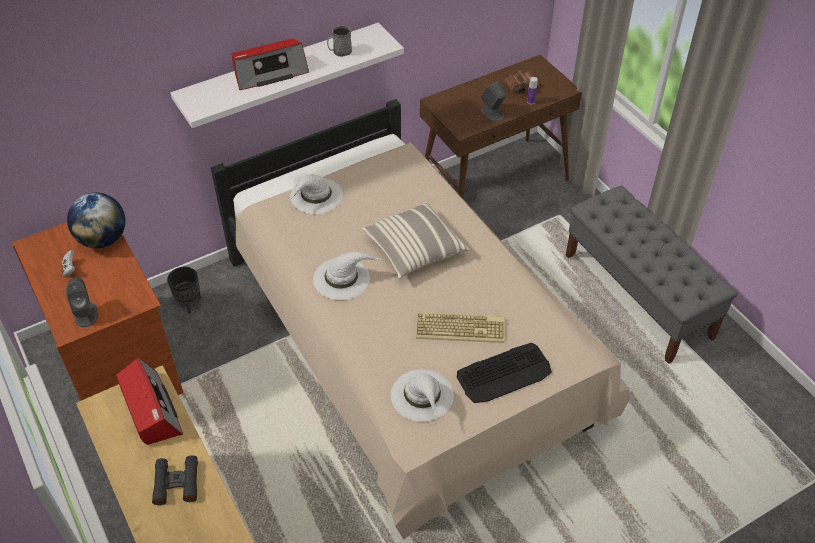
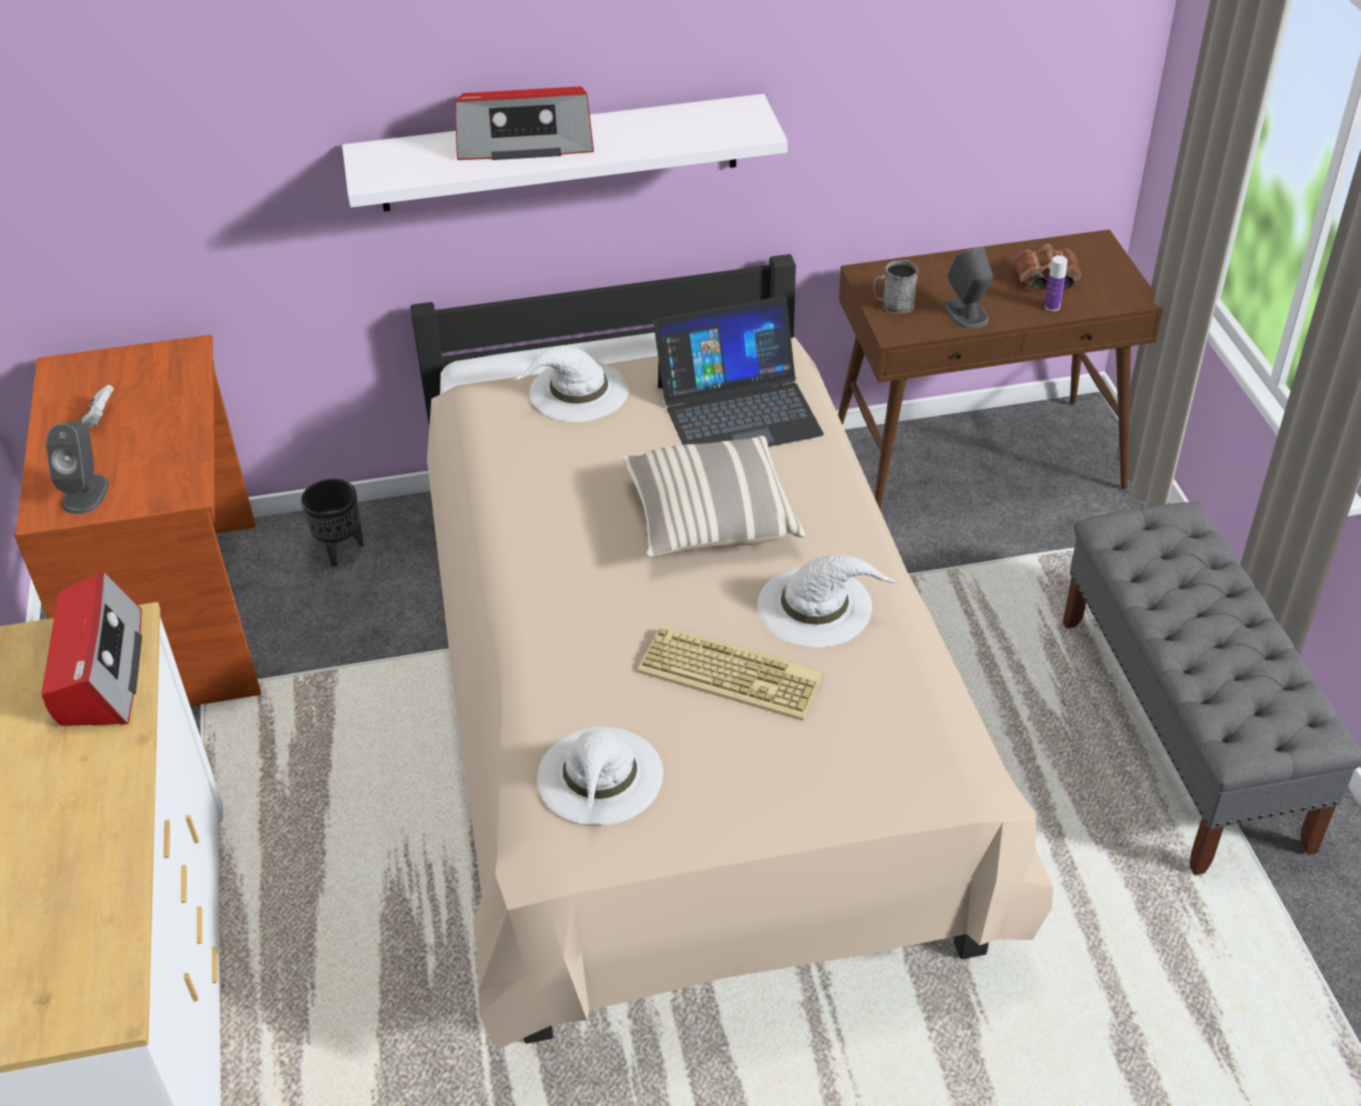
camera: 20 degrees right, 5 degrees down
globe [67,193,126,248] -> none
black binoculars [152,455,198,505] -> none
white hat [313,252,382,300] -> white hat moved to [757,555,901,648]
grey mug [327,25,352,57] -> grey mug moved to [873,260,919,313]
keyboard [457,343,552,403] -> none
none -> laptop [653,296,824,447]

